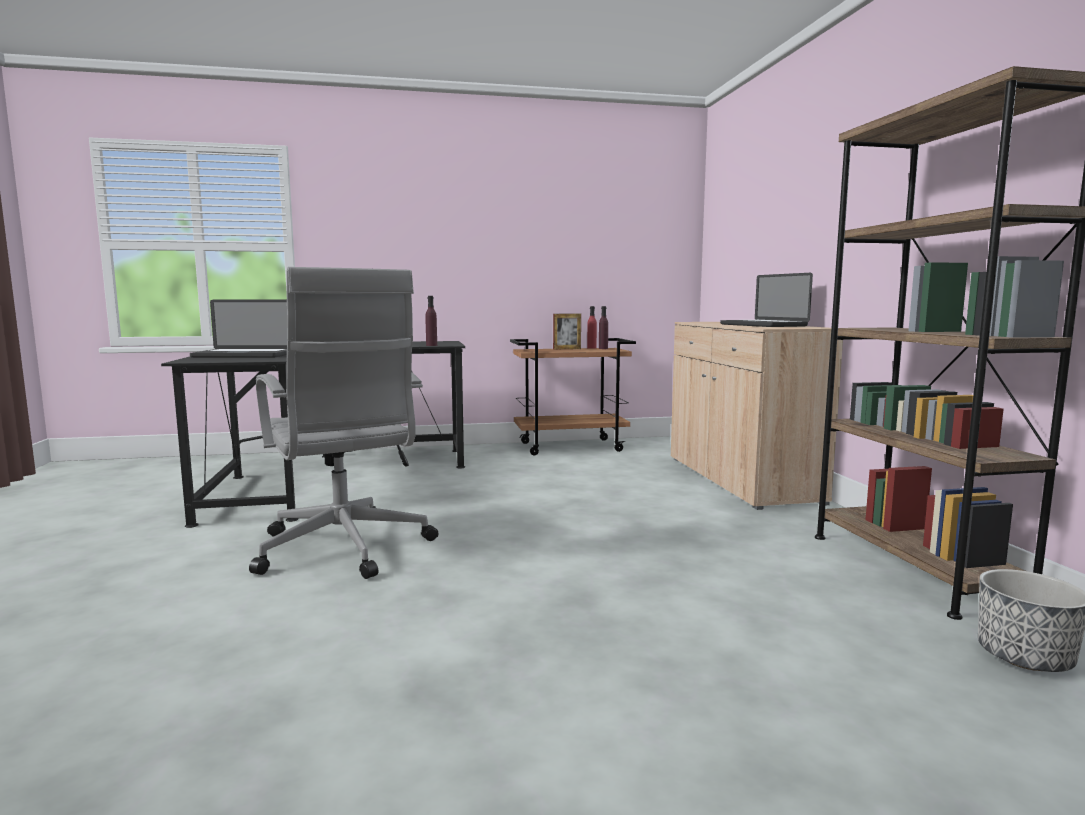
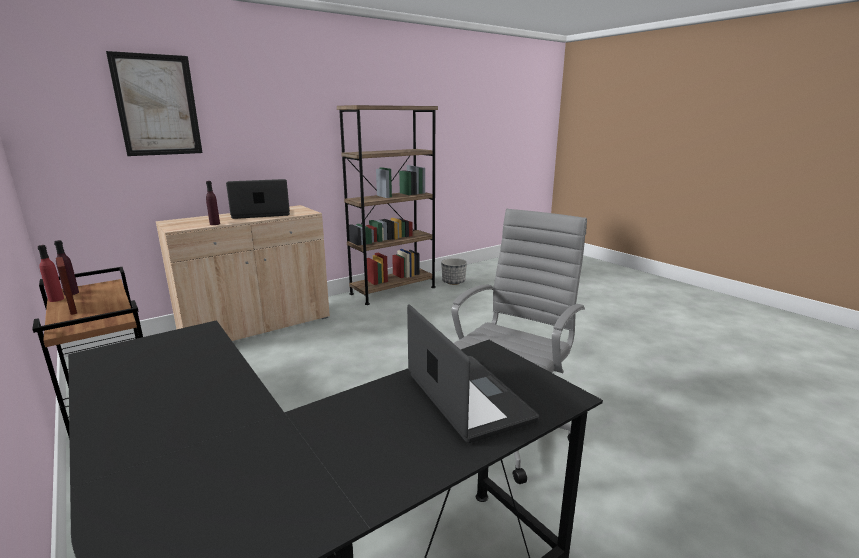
camera: 115 degrees left, 10 degrees up
purple bottle [426,296,437,346] -> purple bottle moved to [206,181,220,225]
laptop [720,273,813,327] -> laptop turned 150 degrees counterclockwise [226,179,290,219]
none -> picture [106,51,203,156]

